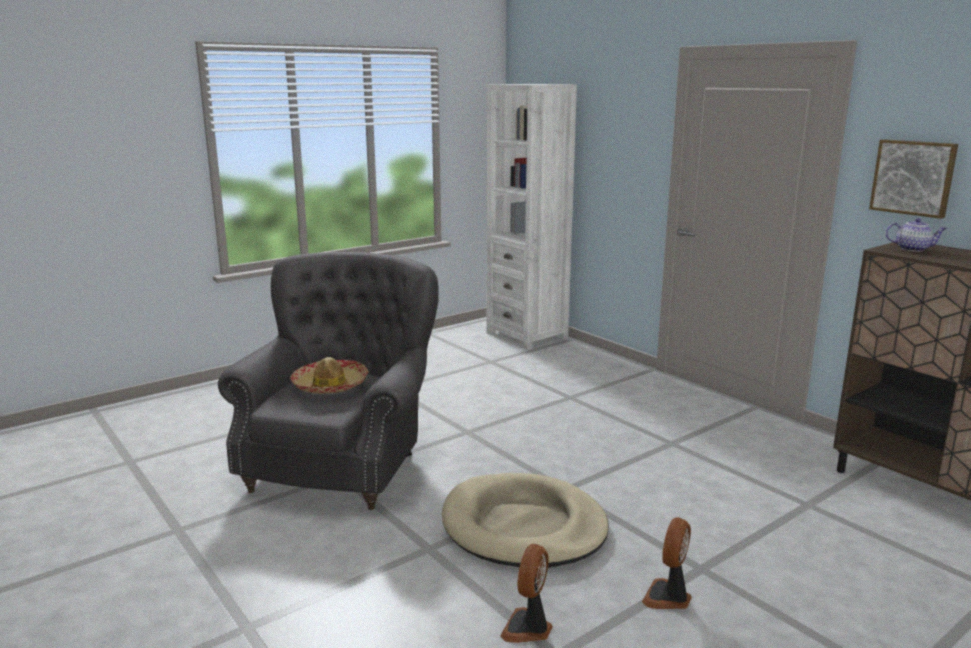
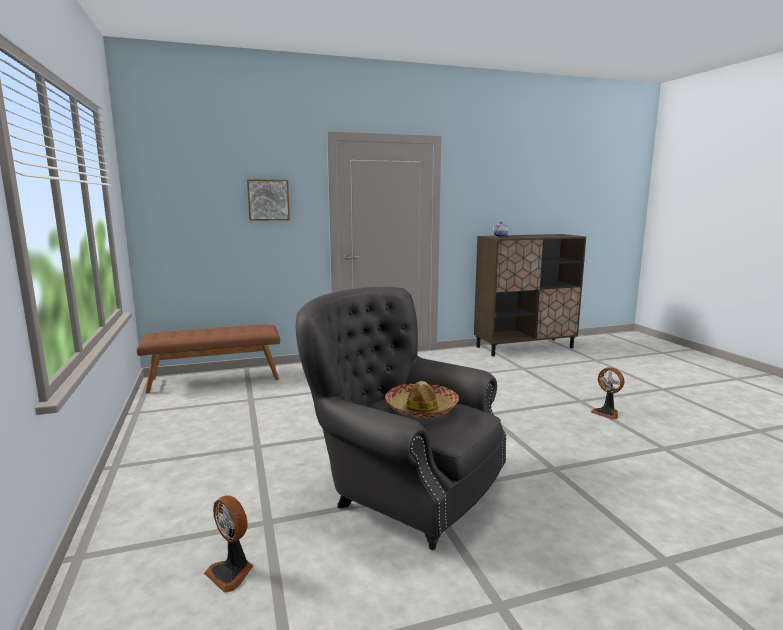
camera: 70 degrees left, 5 degrees down
beige dog bed [442,473,609,568] -> none
white bookcase [487,84,577,350] -> brown bench [137,325,280,394]
fan [500,544,553,643] -> fan moved to [204,495,253,593]
picture [869,139,958,219] -> picture moved to [247,179,290,221]

